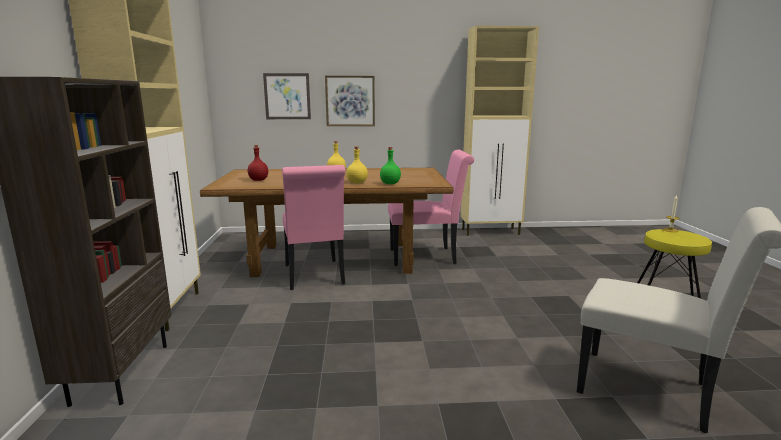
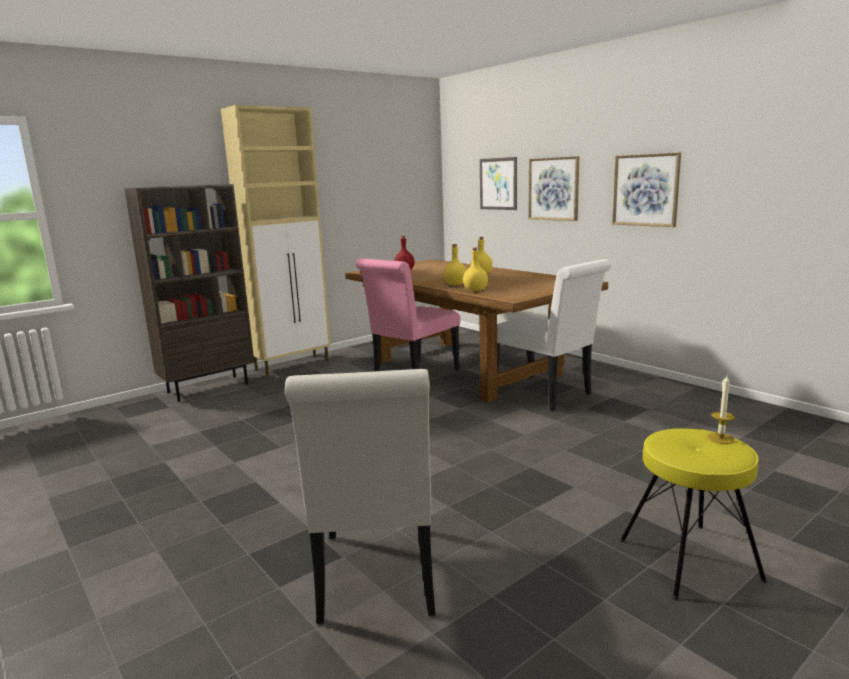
camera: 55 degrees right, 0 degrees up
green bottle [380,147,401,184] -> yellow bottle [463,247,488,291]
pink chair [388,150,474,266] -> white chair [497,259,612,411]
beige cabinet [461,26,539,236] -> none
none -> picture [612,153,681,227]

